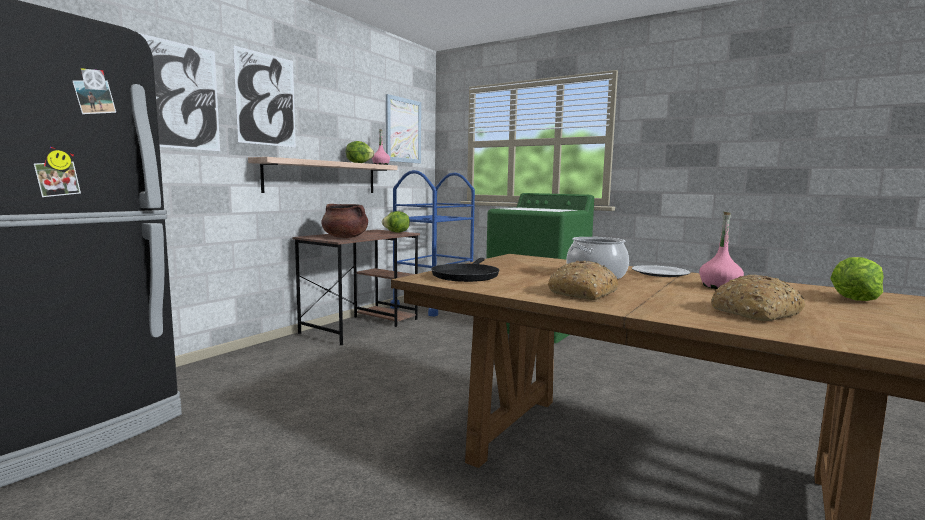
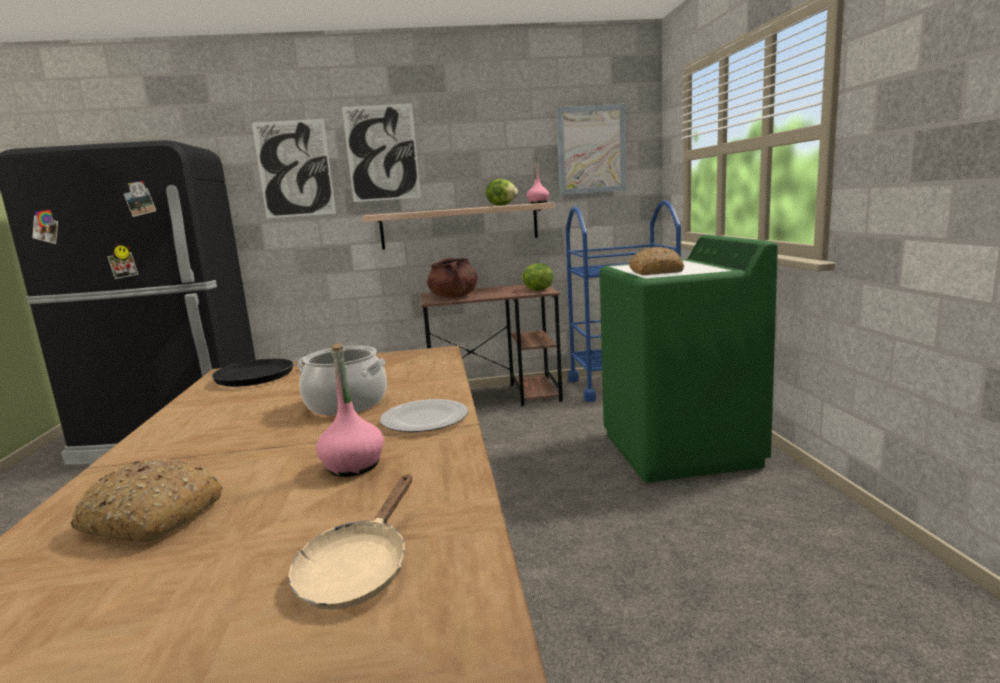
camera: 50 degrees right, 5 degrees up
bread [548,261,618,300] -> bread moved to [629,247,684,275]
lettuce [831,257,884,301] -> beige frying pan [289,474,412,610]

